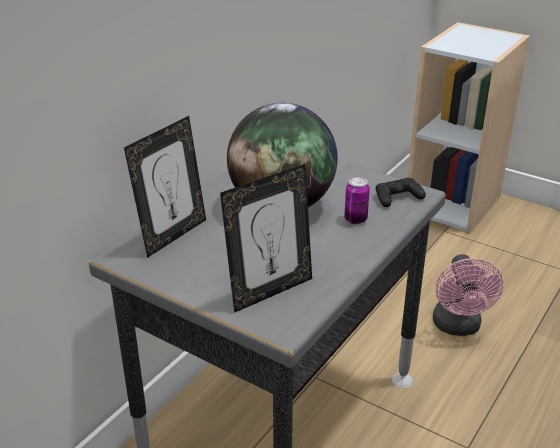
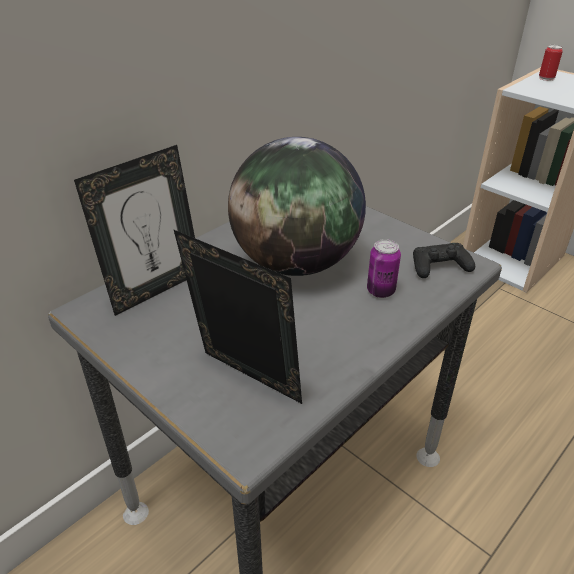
camera: 10 degrees right, 5 degrees up
picture frame [220,164,312,313] -> picture frame turned 120 degrees counterclockwise [174,230,302,404]
pink fan [433,254,503,336] -> none
none -> can [539,45,563,81]

